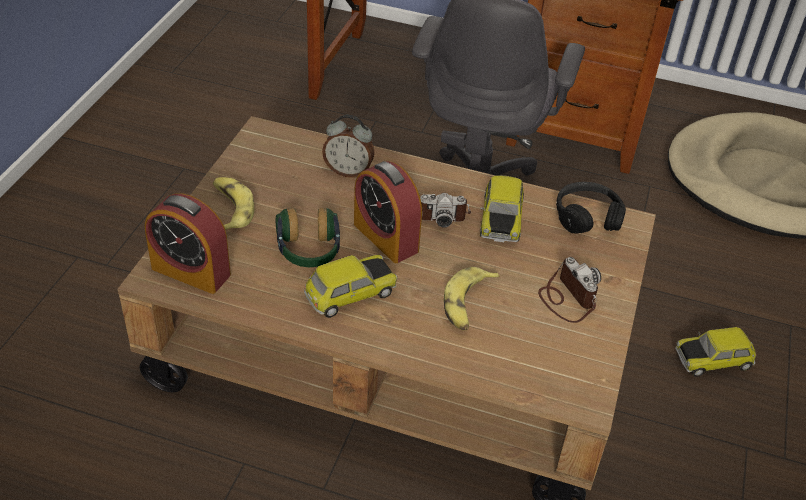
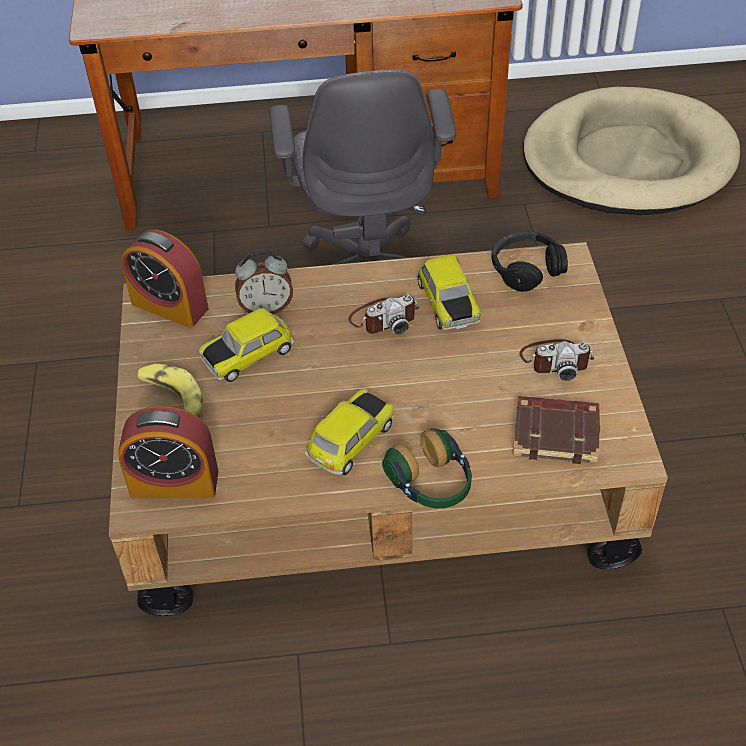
camera: 20 degrees left, 5 degrees up
headphones [276,208,340,267] -> headphones moved to [382,428,472,508]
alarm clock [354,161,422,263] -> alarm clock moved to [121,230,208,328]
banana [444,267,500,330] -> none
camera [538,257,601,323] -> camera turned 135 degrees clockwise [520,339,594,381]
toy car [675,327,756,377] -> toy car moved to [198,308,294,382]
none -> brown book [513,396,600,464]

